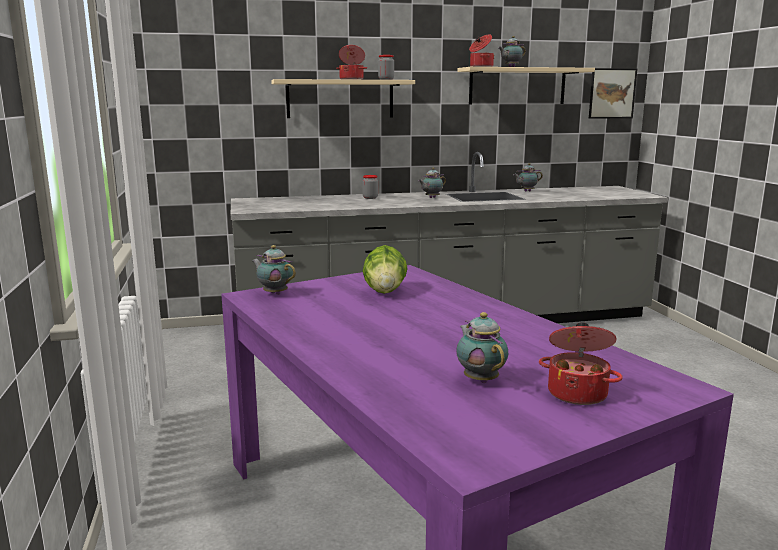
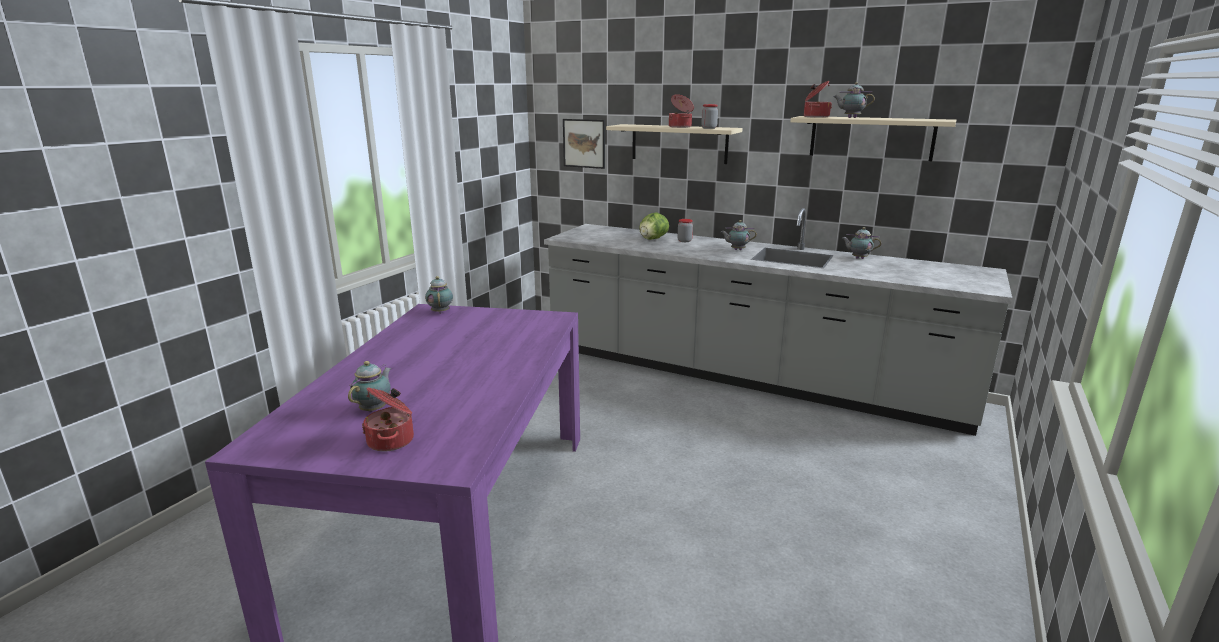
camera: 40 degrees right, 5 degrees up
lettuce [363,245,408,294] -> lettuce moved to [639,212,669,240]
picture [589,68,637,119] -> picture moved to [563,119,605,169]

